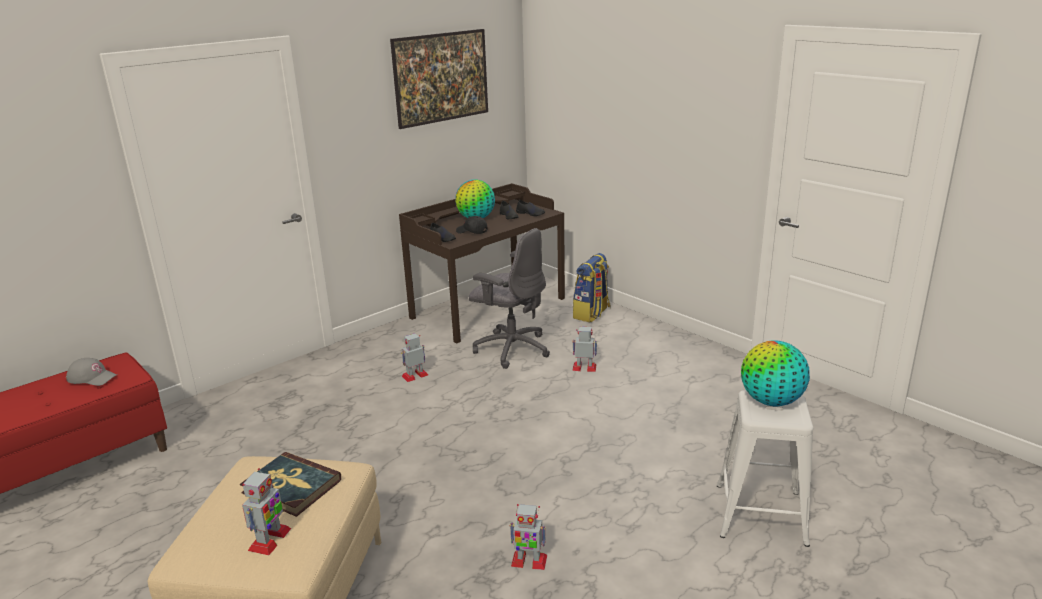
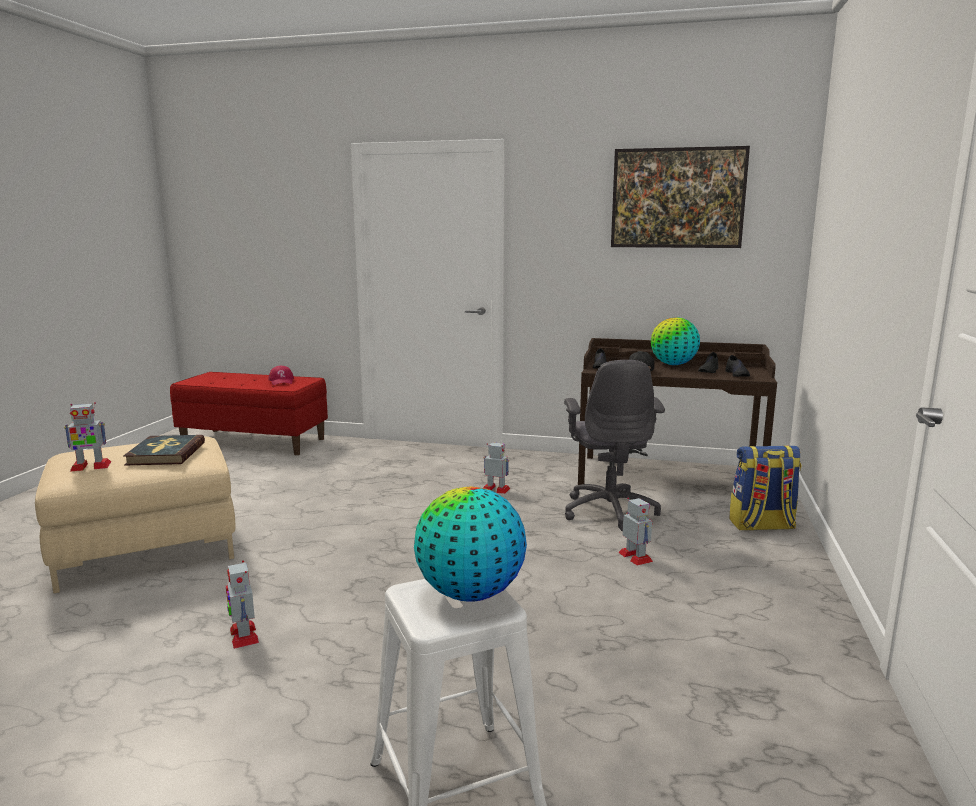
camera: 55 degrees right, 10 degrees down
grey cap [66,358,117,386] -> red cap [268,366,294,385]

